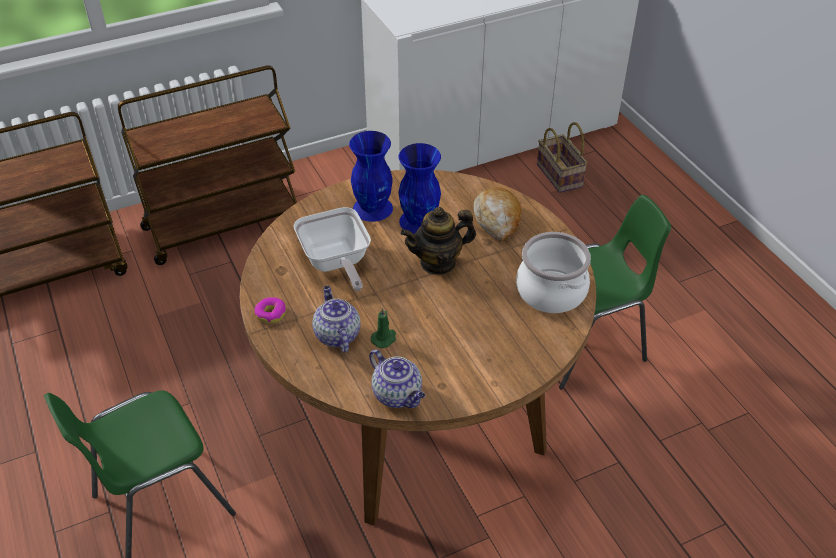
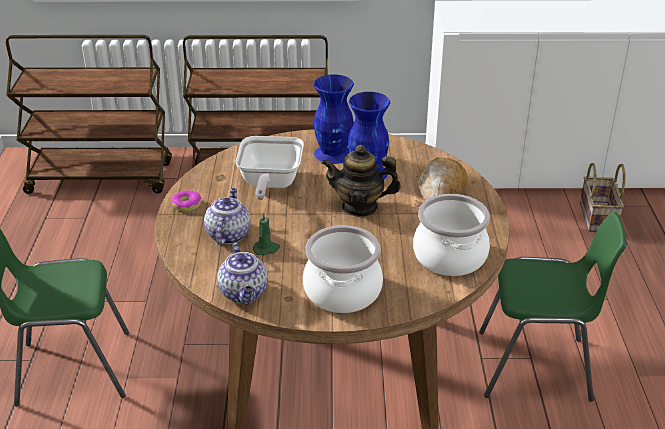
camera: 25 degrees right, 10 degrees down
none -> cooking pot [303,225,383,313]

